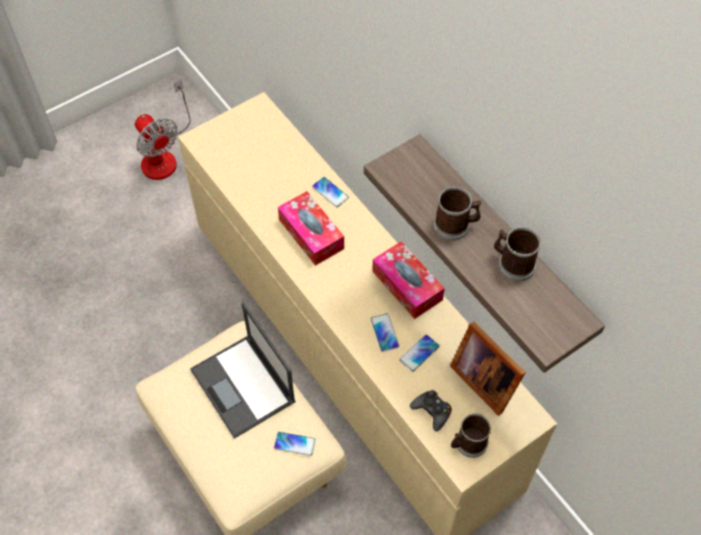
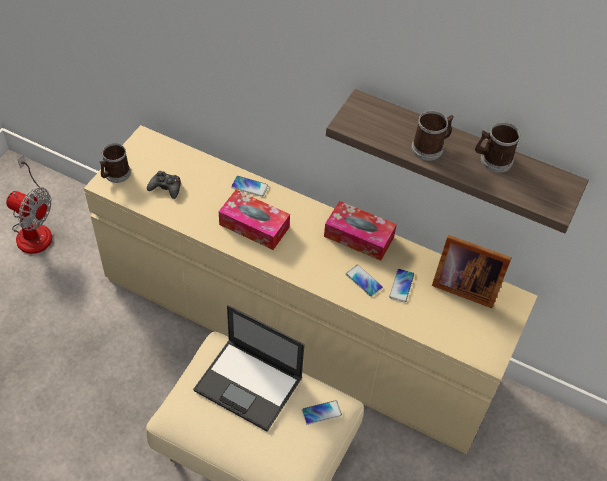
camera: 30 degrees left, 5 degrees down
black game controller [410,390,452,431] -> black game controller moved to [147,171,181,199]
mug [451,413,491,458] -> mug moved to [99,143,131,183]

